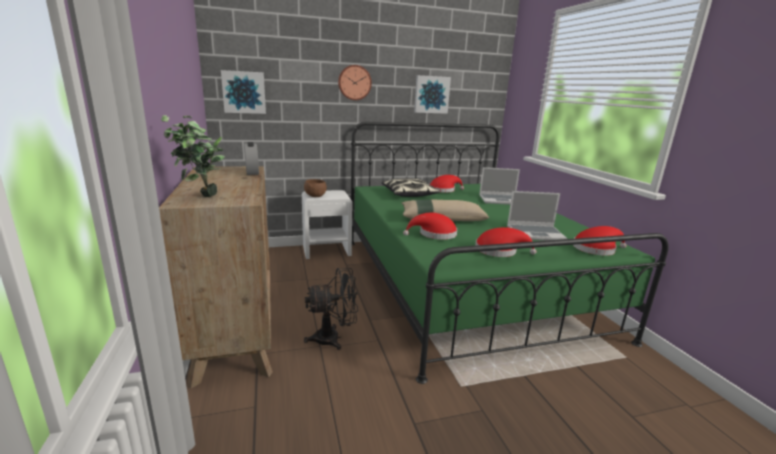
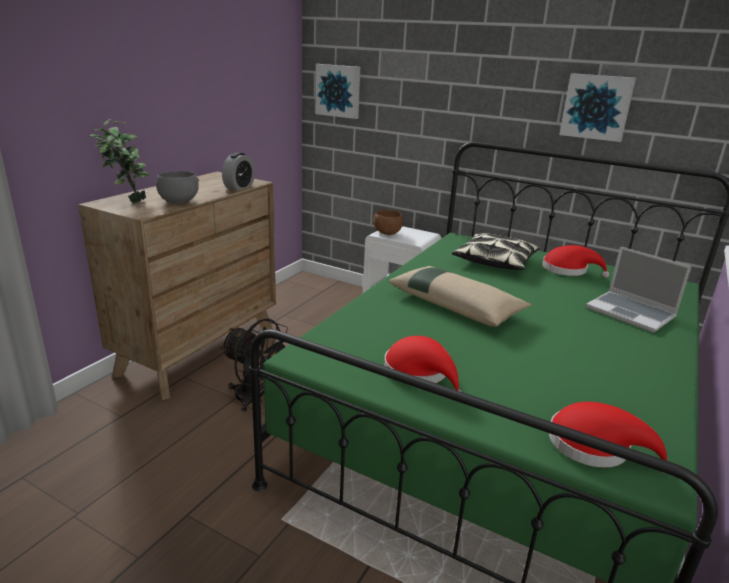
camera: 45 degrees right, 5 degrees up
wall clock [338,65,372,100] -> none
red hat [403,213,457,240] -> none
laptop [507,191,568,241] -> none
none -> grey bowl [156,171,199,203]

